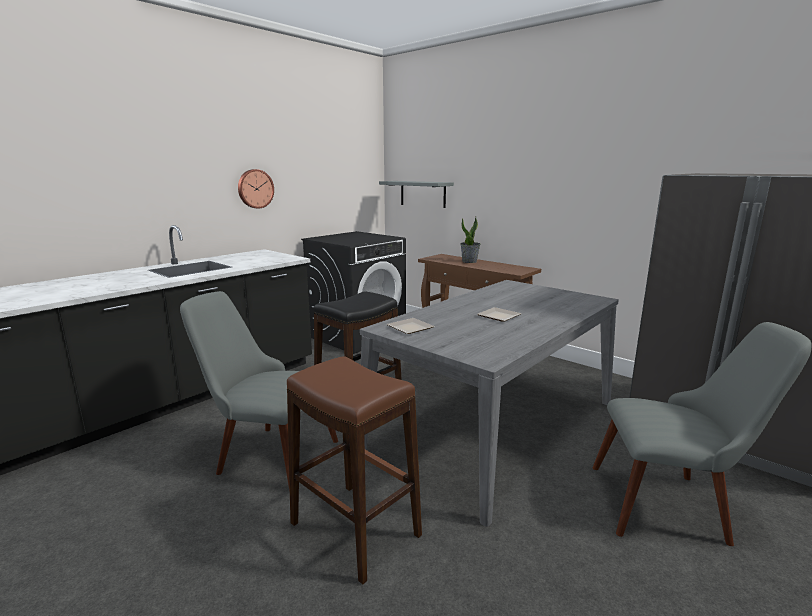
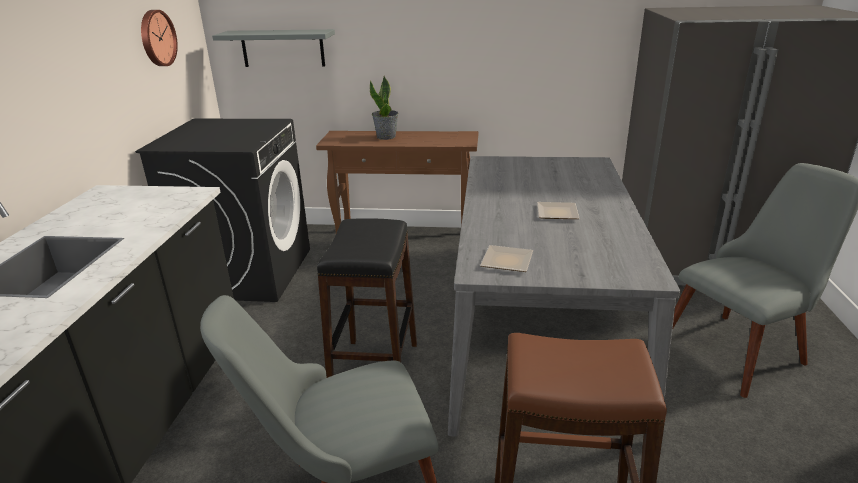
camera: 35 degrees left, 10 degrees up
wall clock [238,169,274,208] -> wall clock moved to [141,10,178,66]

